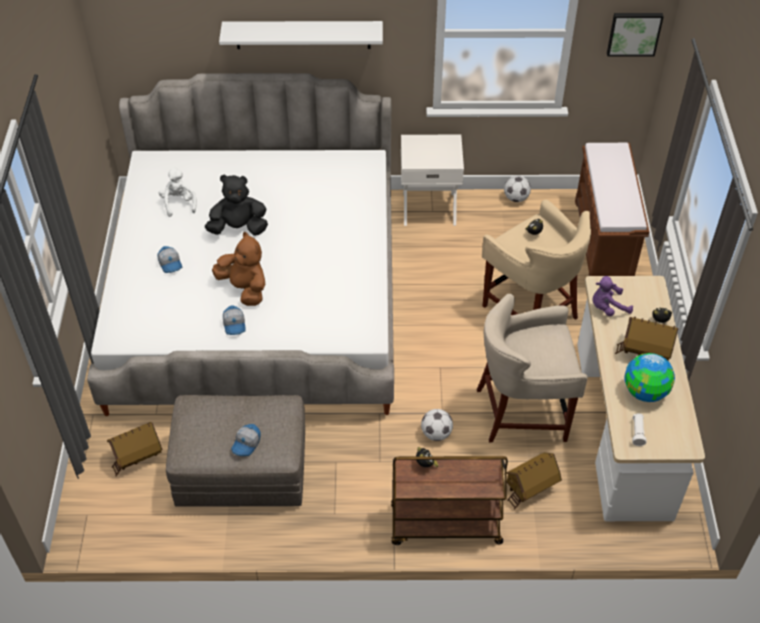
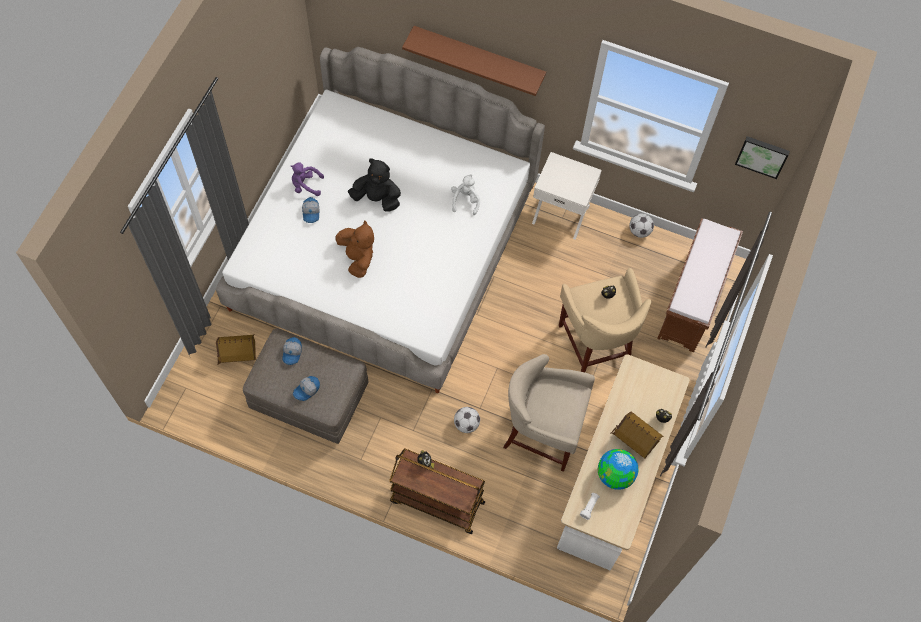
camera: 20 degrees right, 15 degrees up
white plush toy [159,167,197,217] -> white plush toy moved to [451,174,480,215]
white shelf [219,21,383,49] -> brown shelf [402,26,546,96]
cap [223,305,246,335] -> cap moved to [282,337,302,365]
toy house [503,453,562,510] -> none
purple plush toy [593,276,633,316] -> purple plush toy moved to [291,162,324,196]

